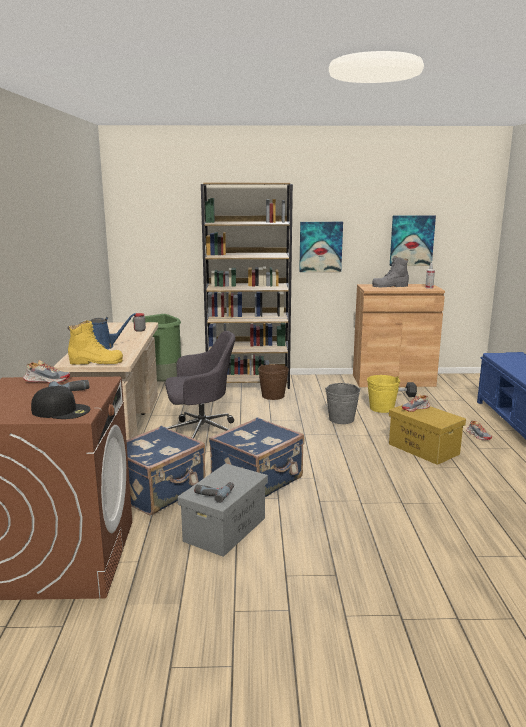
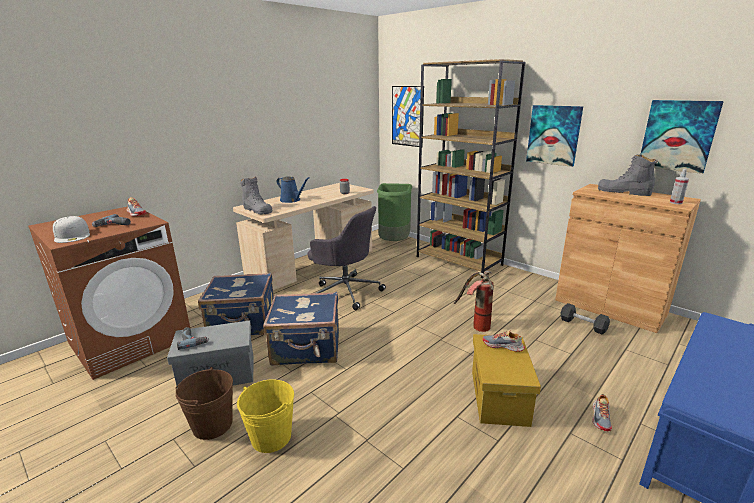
camera: 45 degrees right, 5 degrees up
black cap [31,386,90,419] -> white cap [53,216,90,243]
yellow boot [68,320,123,365] -> grey boot [240,177,272,215]
brown bucket [258,364,289,400] -> brown bucket moved to [175,367,233,440]
grey bucket [325,383,361,424] -> fire extinguisher [454,271,494,332]
yellow bucket [367,375,400,413] -> yellow bucket moved to [237,379,294,453]
none -> picture [392,86,424,147]

